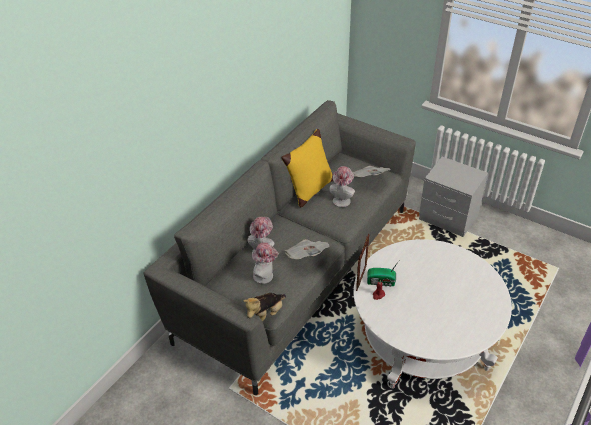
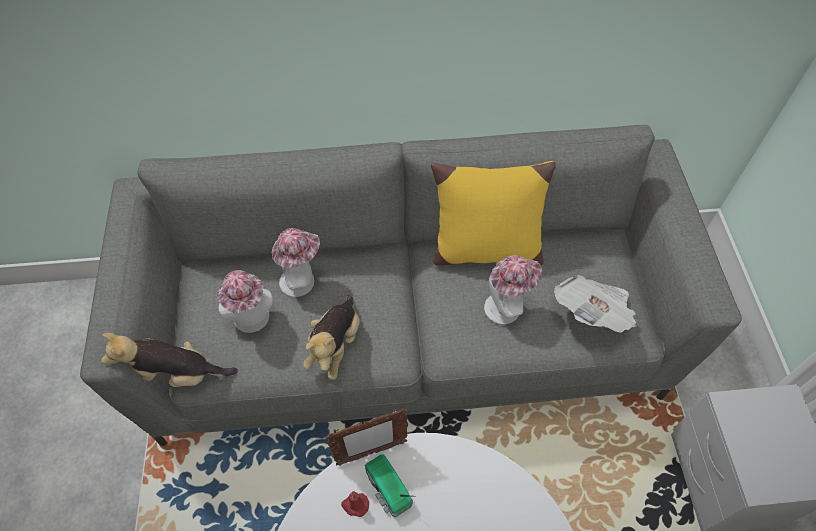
camera: 50 degrees right, 15 degrees up
newspaper [284,239,330,259] -> plush toy [303,295,360,380]

